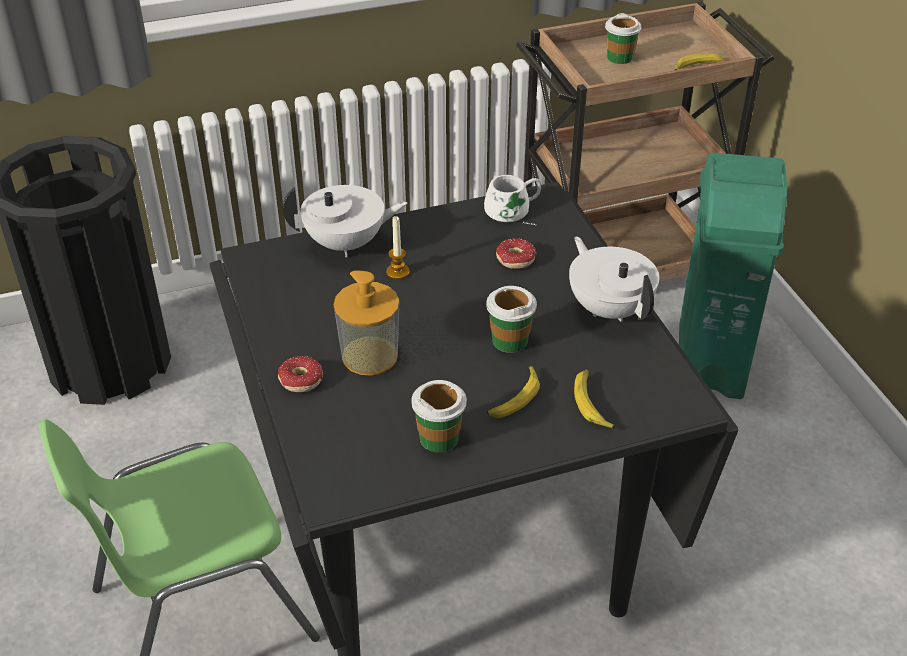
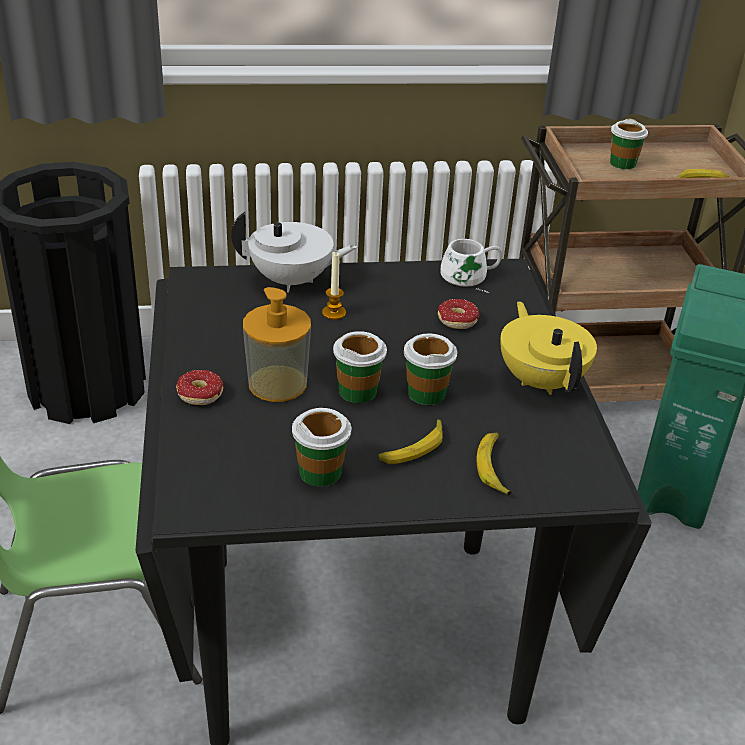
camera: 10 degrees right, 5 degrees down
white teapot [569,236,659,322] -> yellow teapot [500,301,597,395]
none -> cup [333,331,387,403]

